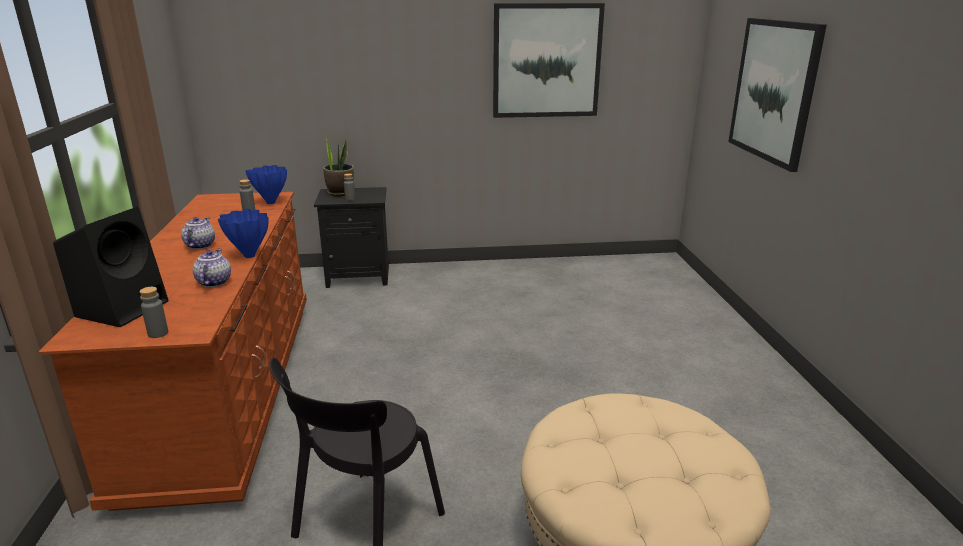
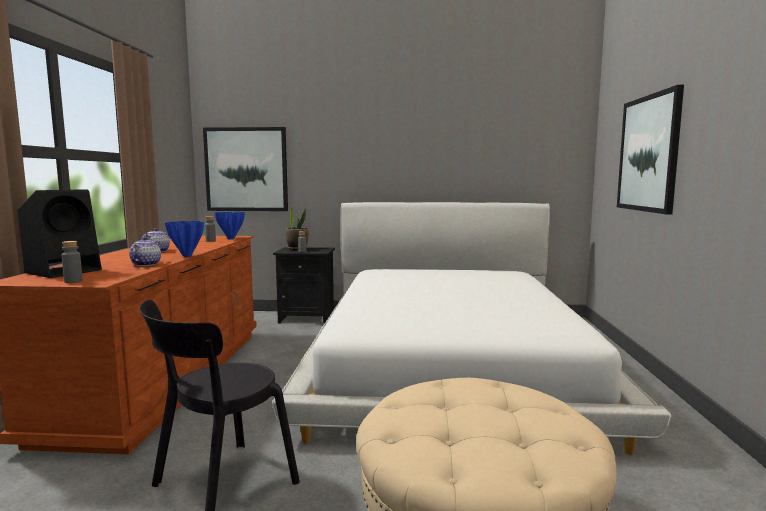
camera: 10 degrees right, 15 degrees down
picture [493,3,605,118] -> picture moved to [203,127,288,211]
none -> white bed [272,202,671,455]

